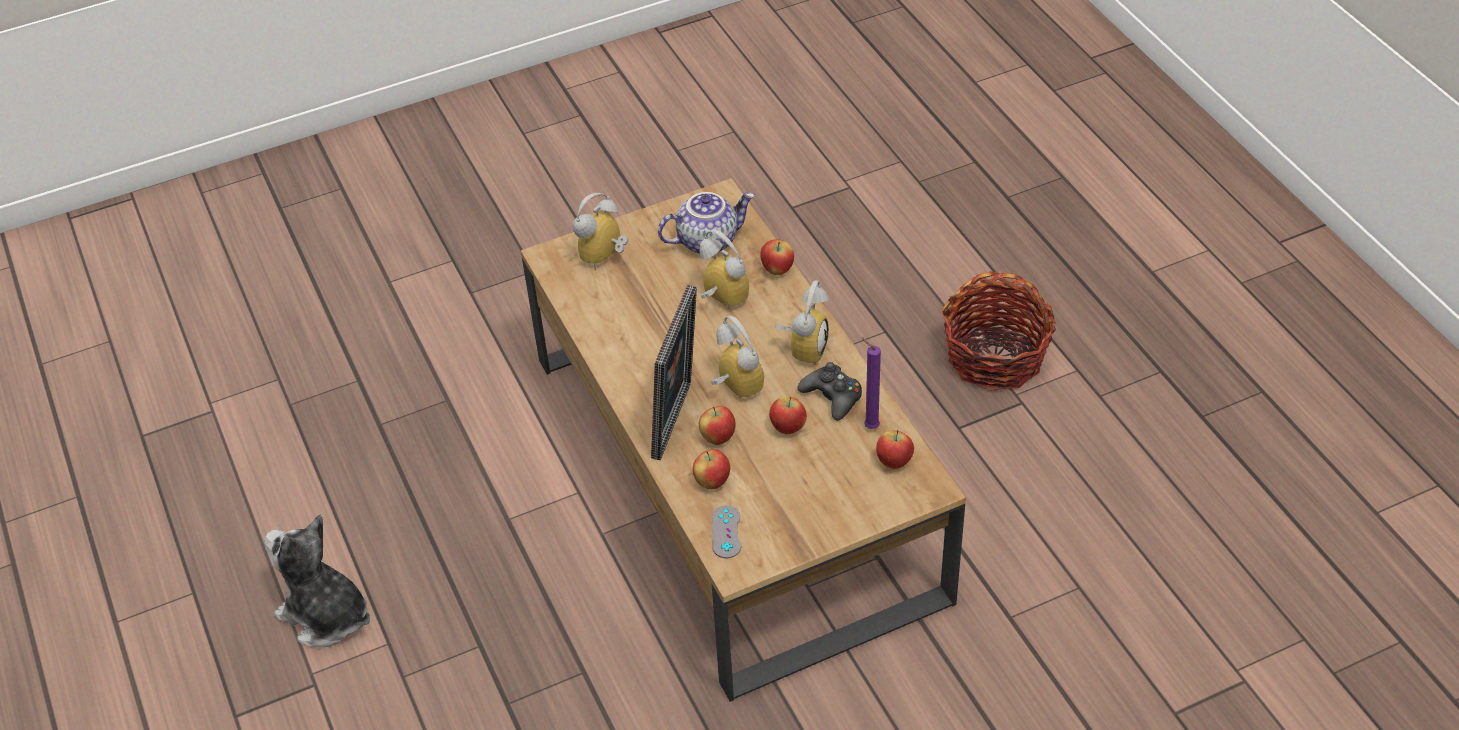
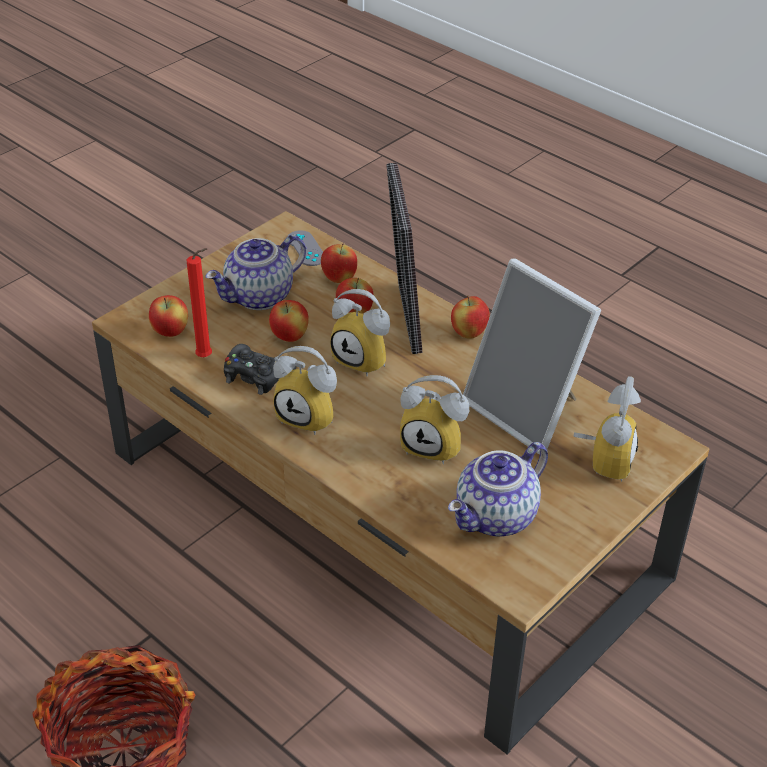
camera: 155 degrees right, 5 degrees down
plush toy [264,514,370,648] -> none
apple [760,239,794,275] -> apple moved to [451,296,490,339]
alarm clock [775,280,829,365] -> alarm clock turned 60 degrees counterclockwise [273,346,337,435]
purple candle [861,337,881,429] -> red candle [187,248,212,357]
none -> teapot [205,235,306,310]
none -> picture frame [463,259,601,454]

